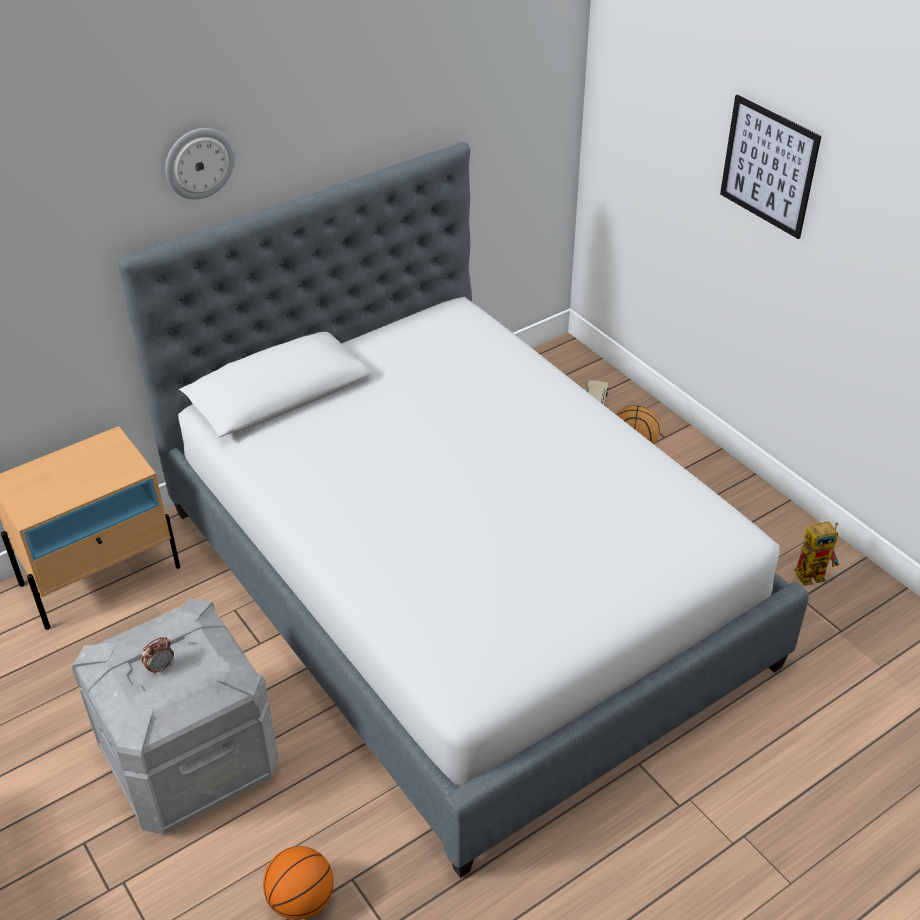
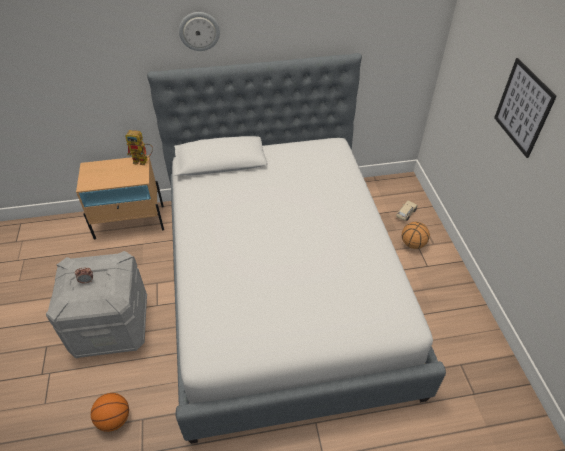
camera: 25 degrees right, 5 degrees up
toy robot [794,521,839,586] -> toy robot moved to [125,130,153,165]

